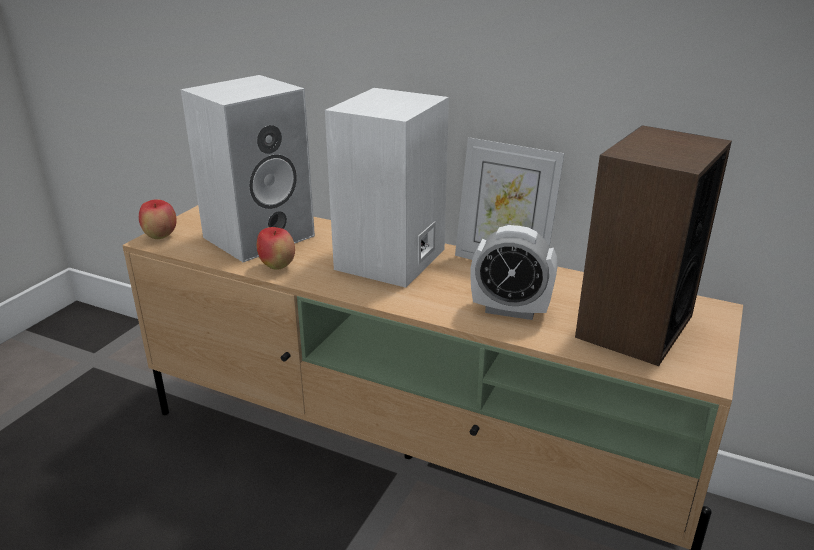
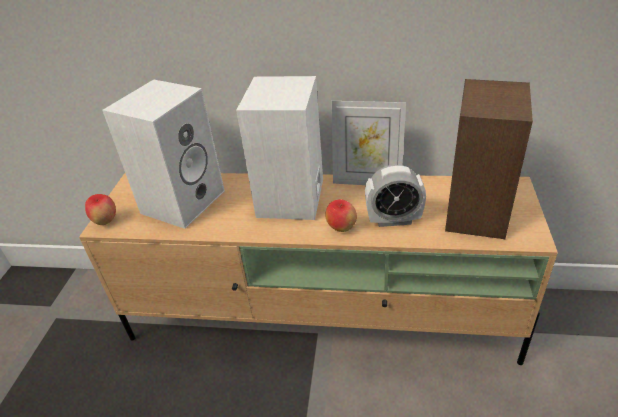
camera: 15 degrees left, 10 degrees up
apple [257,227,295,270] -> apple moved to [325,199,357,232]

